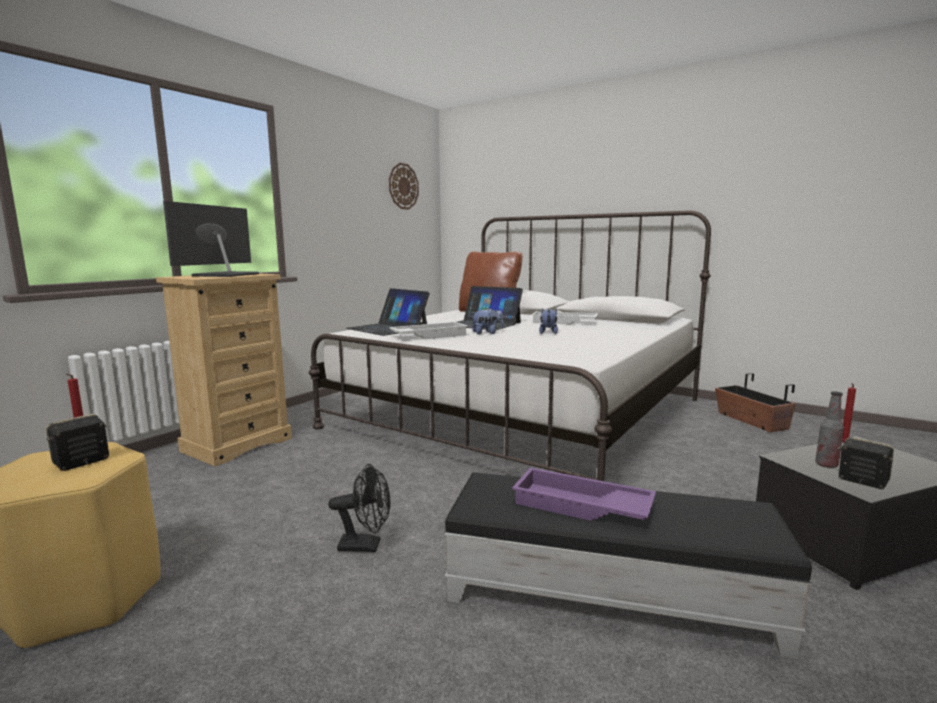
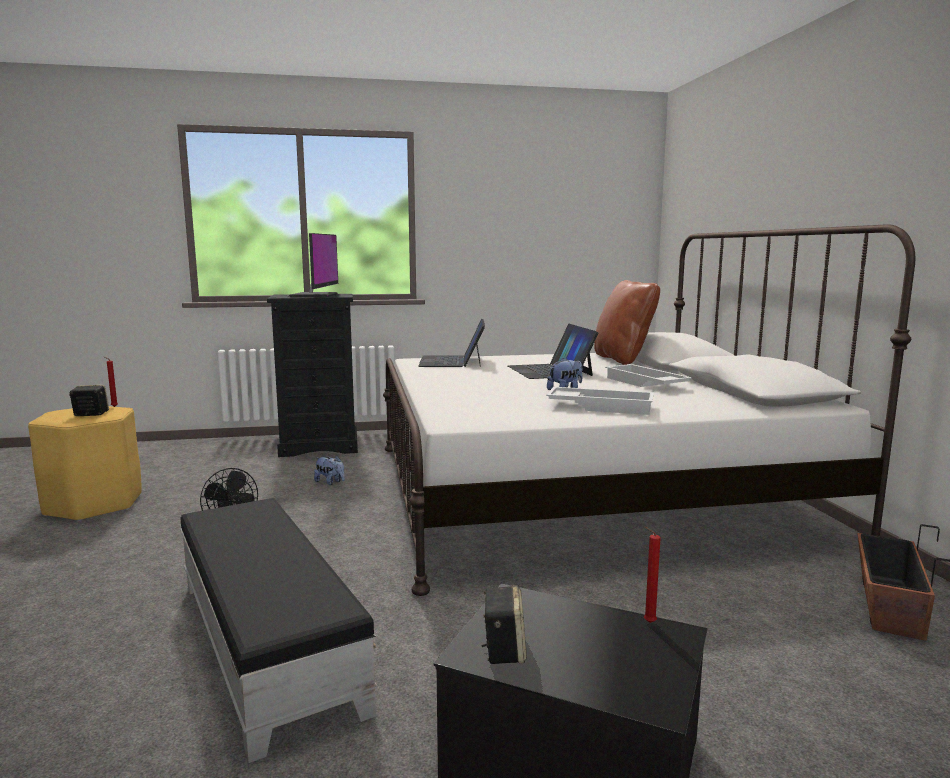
camera: 45 degrees right, 0 degrees up
beige dresser [156,273,292,466] -> black dresser [267,294,358,457]
monitor [163,201,259,277] -> monitor turned 120 degrees clockwise [289,233,338,297]
wall clock [389,163,419,210] -> none
white tray [389,322,468,339] -> white tray moved to [546,387,654,415]
plush toy [472,308,504,334] -> plush toy moved to [314,455,345,485]
purple tray [512,467,656,521] -> none
bottle [815,391,844,468] -> none

